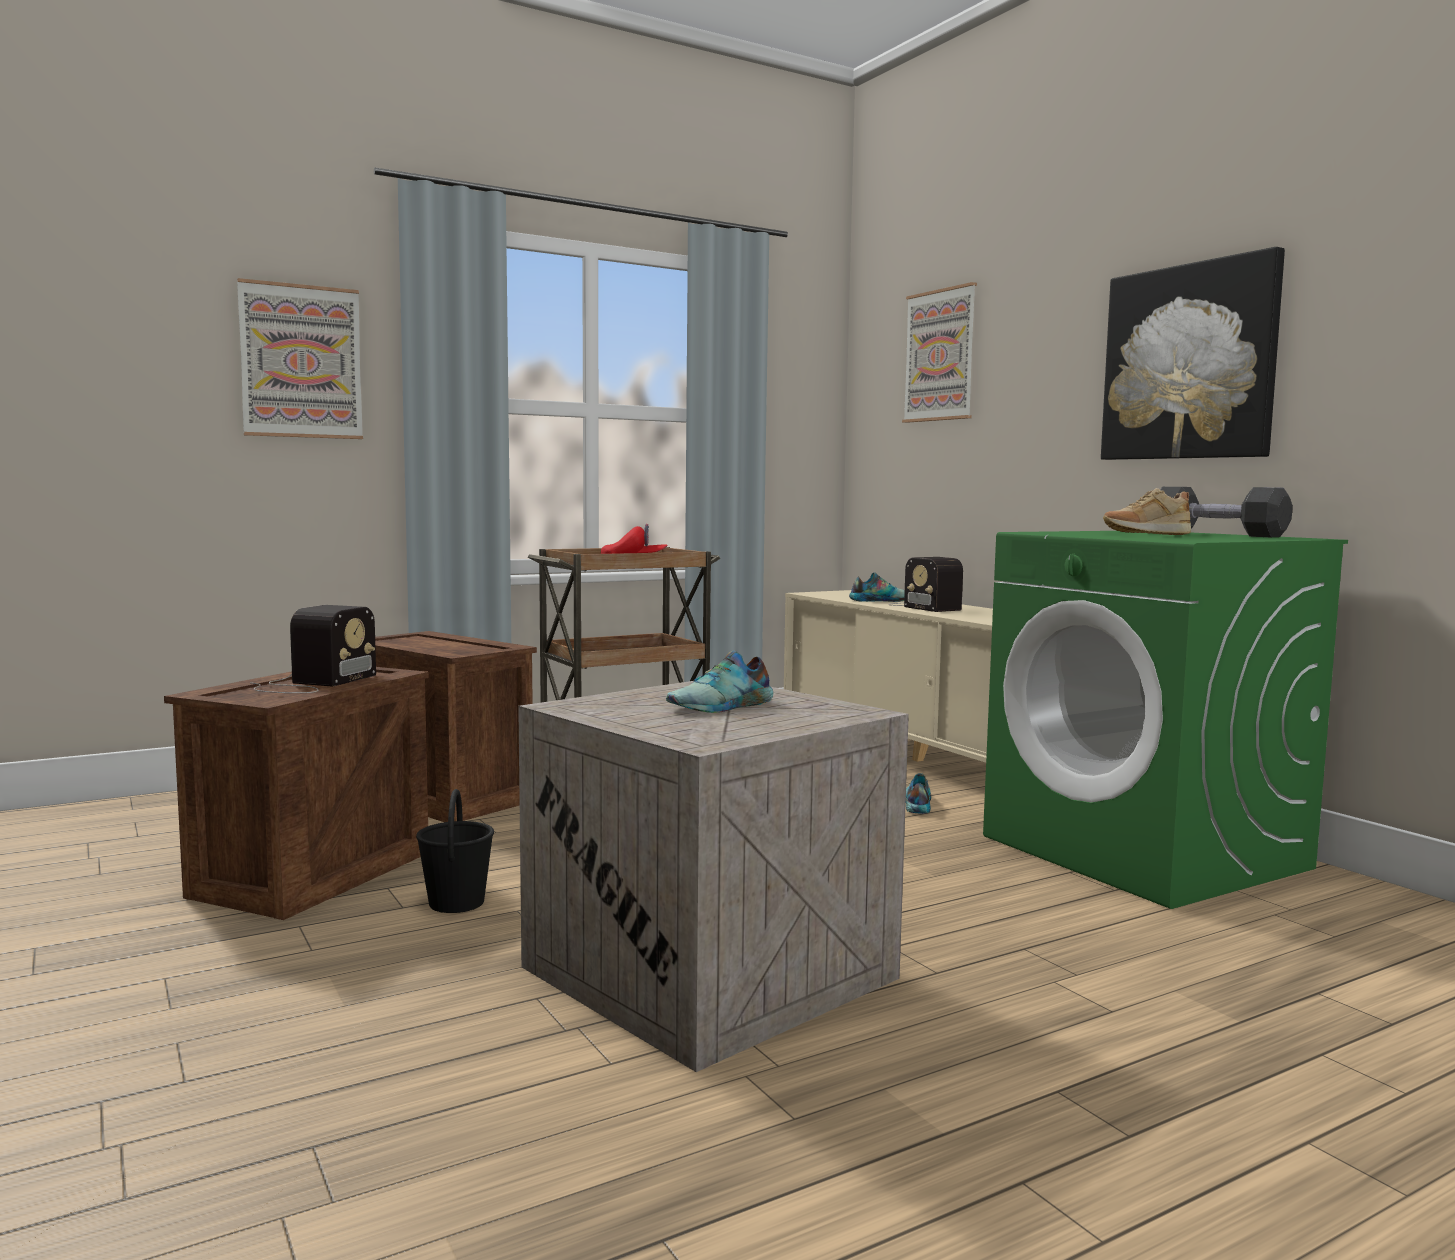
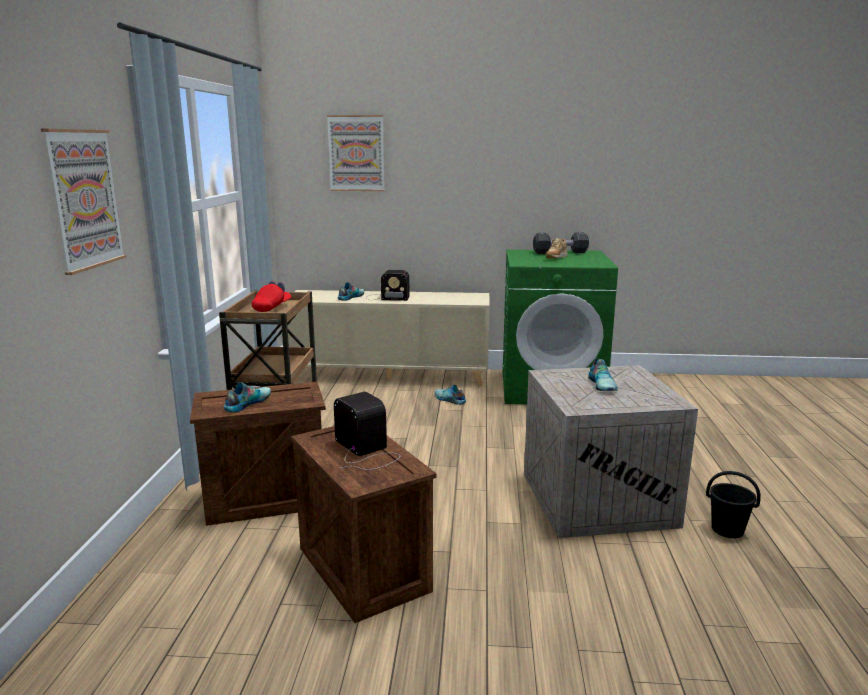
camera: 55 degrees left, 10 degrees up
black bucket [416,789,494,913] -> black bucket moved to [706,471,761,538]
picture [1101,247,1285,460] -> none
none -> shoe [223,382,271,412]

